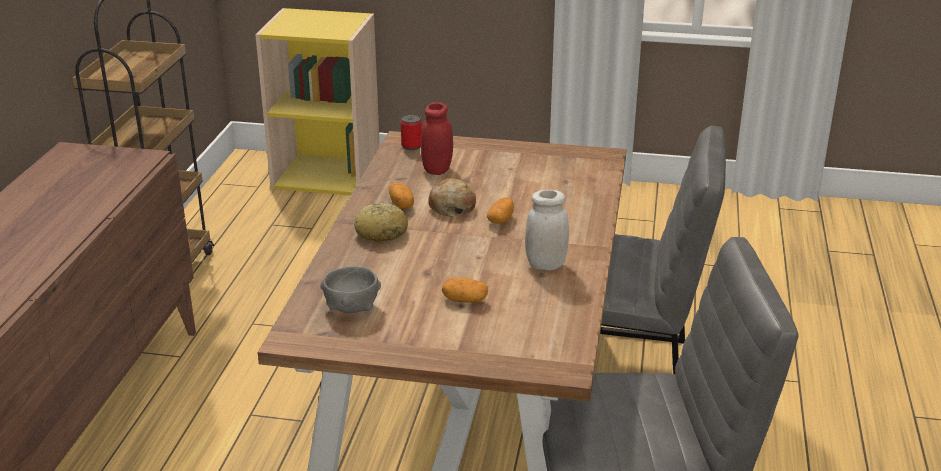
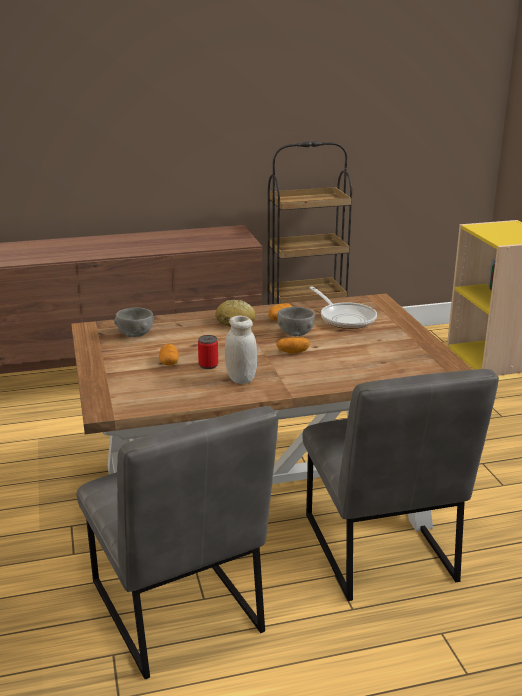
camera: 65 degrees right, 5 degrees down
can [401,114,422,150] -> can moved to [198,335,218,369]
red jar [421,102,453,175] -> frying pan [309,286,377,329]
bread [428,178,476,217] -> grey bowl [277,307,315,336]

